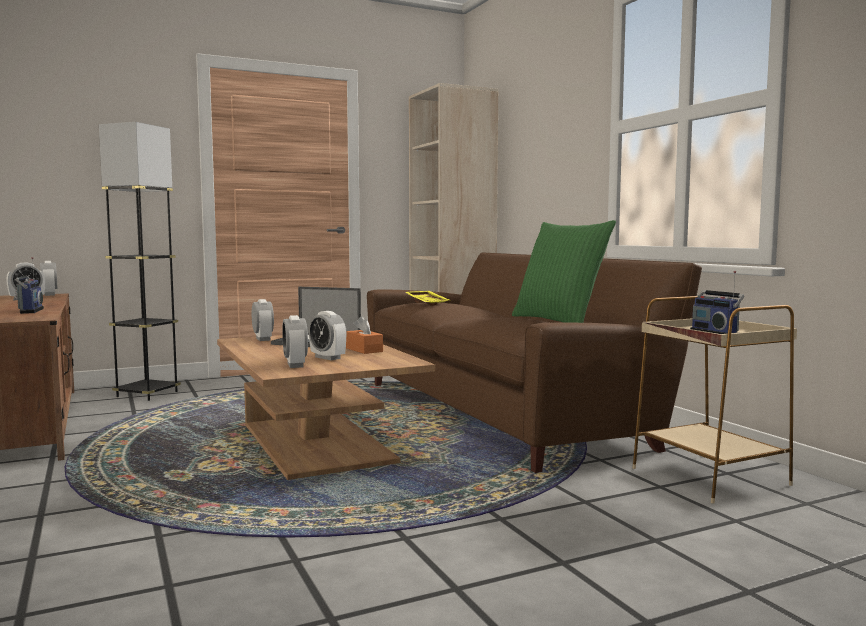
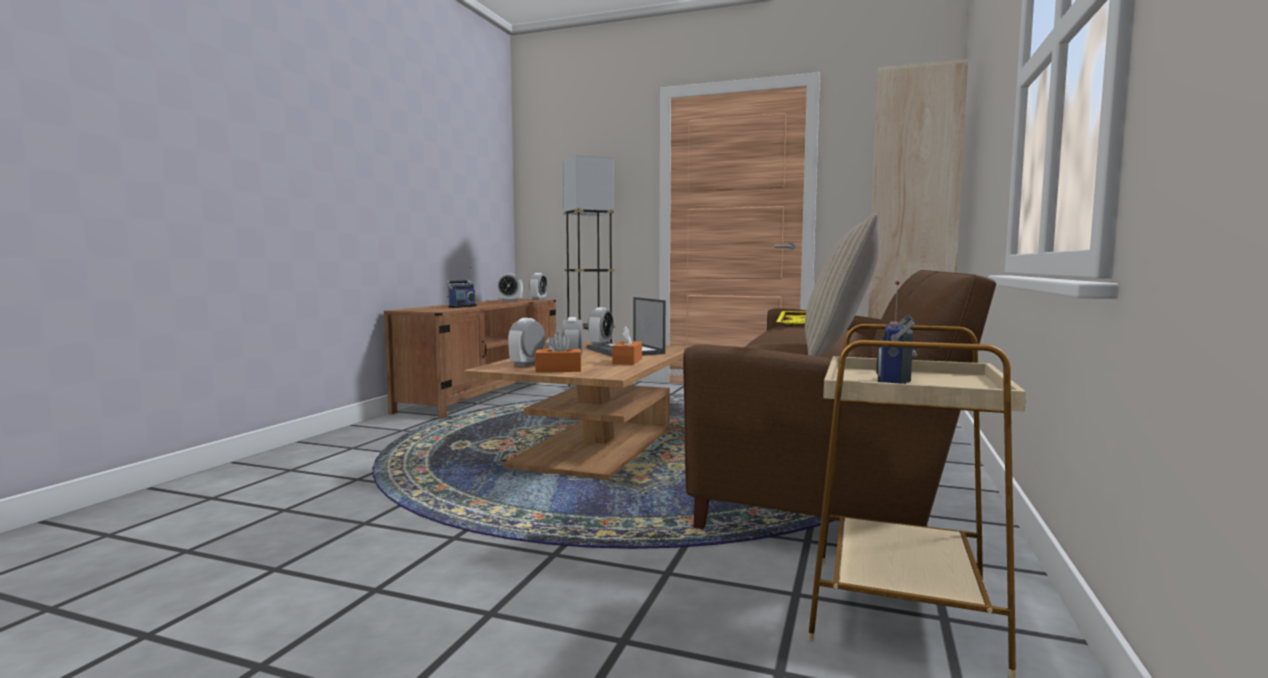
camera: 45 degrees right, 0 degrees up
green pillow [512,220,616,323] -> beige pillow [805,214,880,357]
none -> orange tissue box [535,332,582,372]

